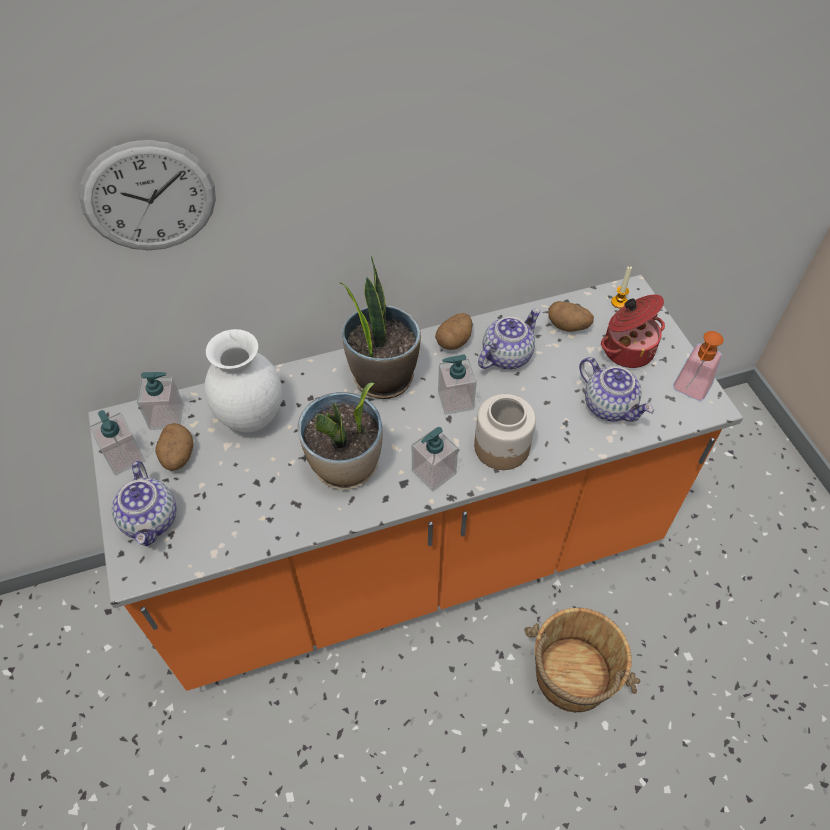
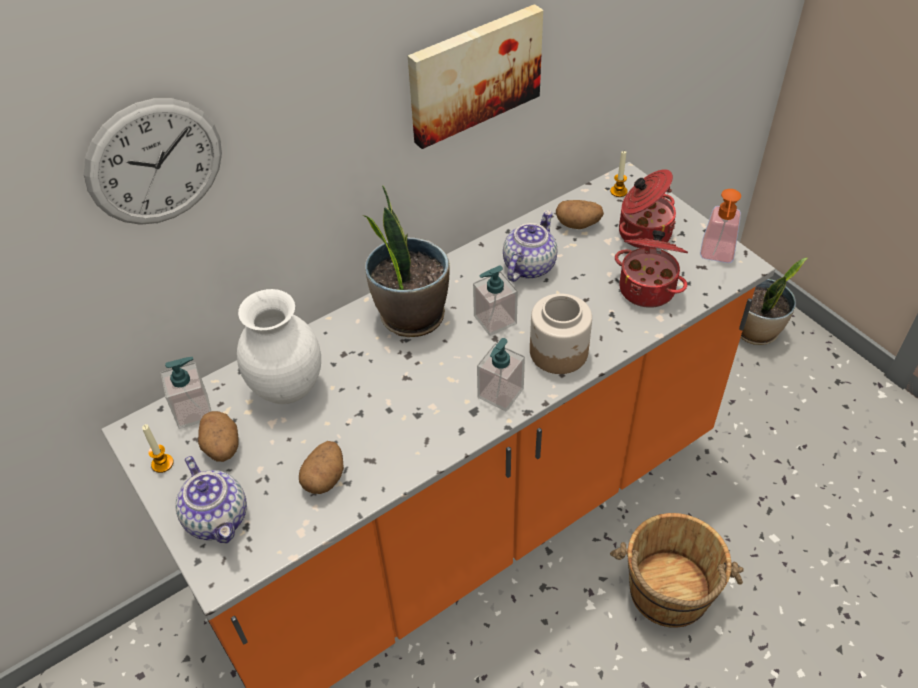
camera: 15 degrees left, 5 degrees down
soap dispenser [89,410,145,475] -> candle [142,424,174,473]
potted plant [297,382,383,490] -> potted plant moved to [741,258,807,345]
potato [435,313,472,350] -> potato moved to [299,441,344,494]
teapot [579,357,653,422] -> cooking pot [615,230,688,308]
none -> picture [408,4,543,149]

